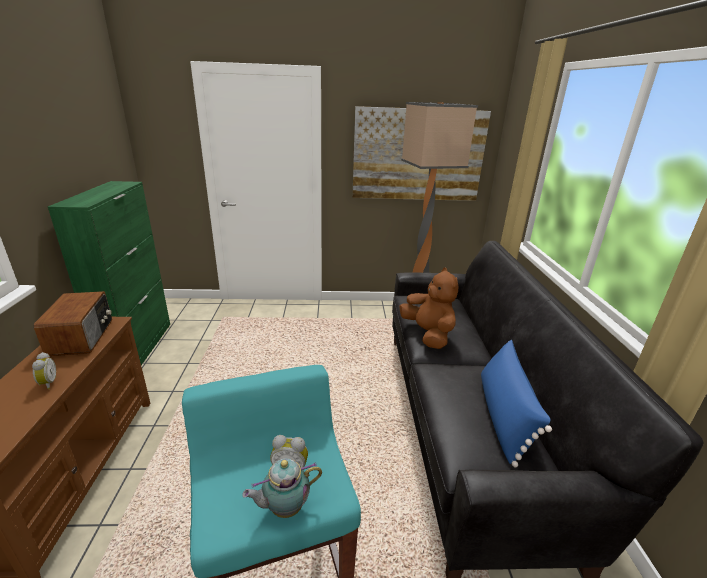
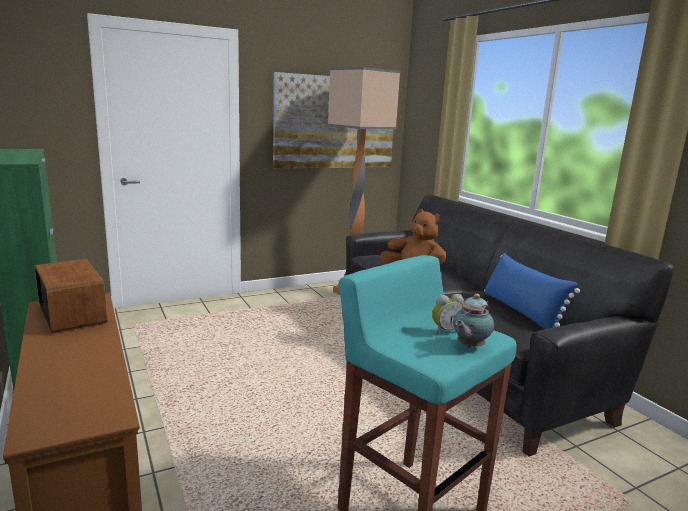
camera: 25 degrees left, 10 degrees down
alarm clock [32,352,56,389] -> none

